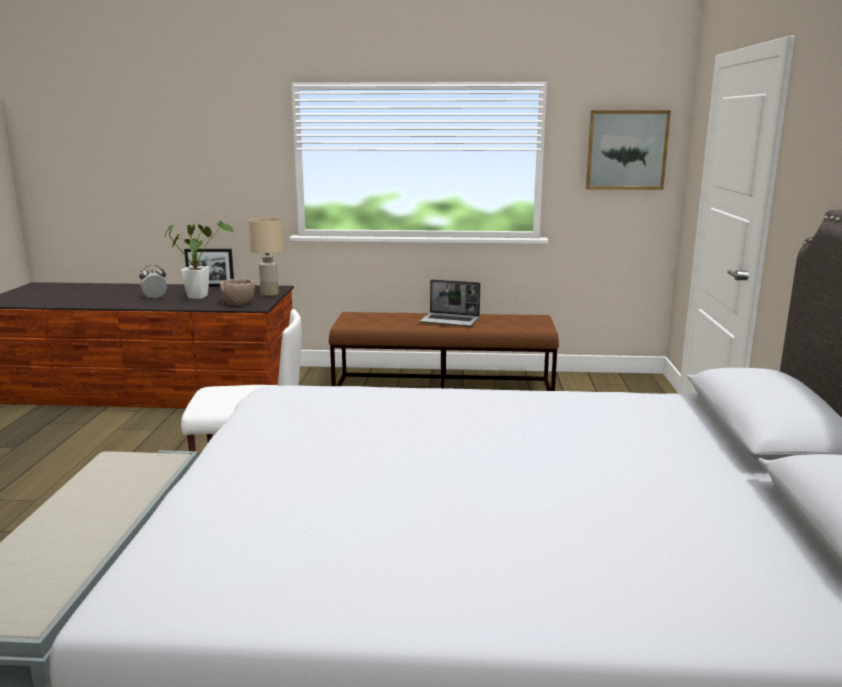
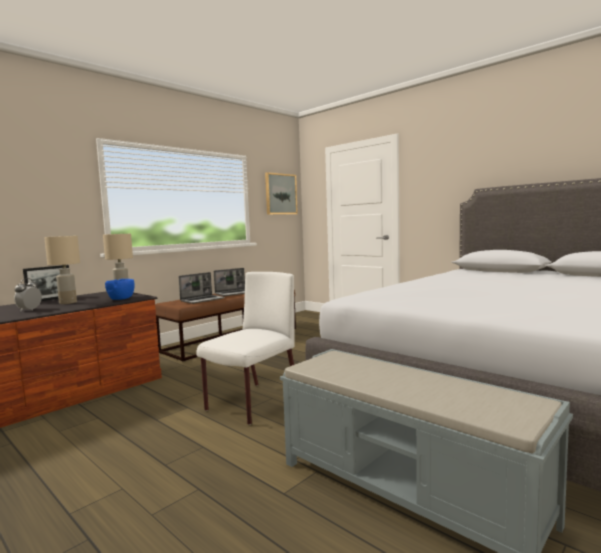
camera: 50 degrees left, 10 degrees down
potted plant [165,221,234,299] -> beige table lamp [44,236,80,304]
brown bowl [220,278,255,305] -> blue bowl [105,279,135,300]
none -> laptop [179,272,225,304]

